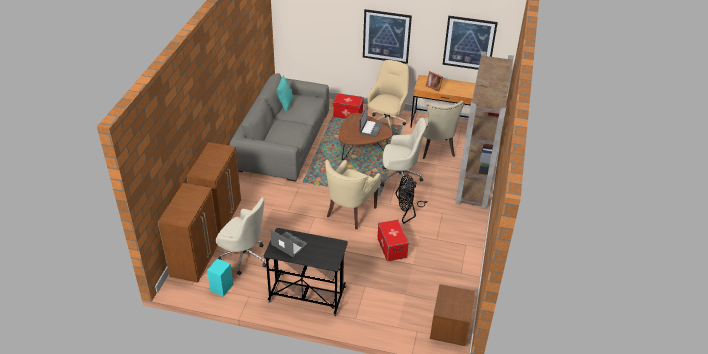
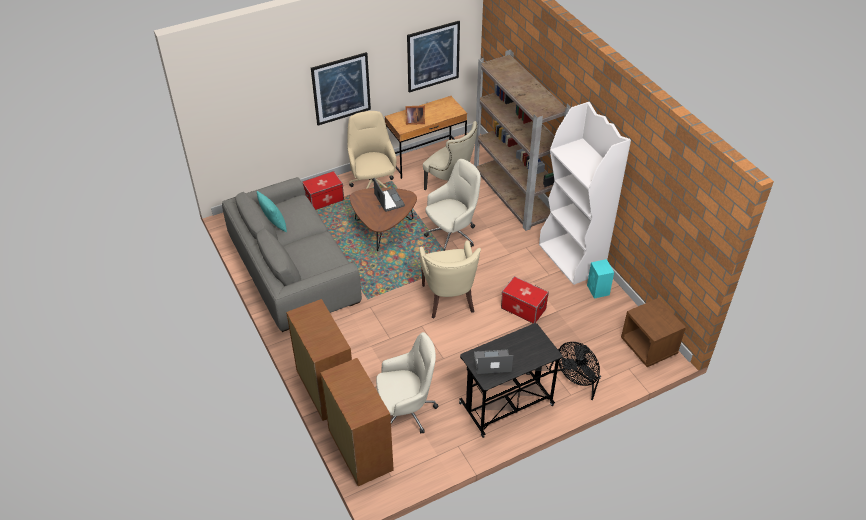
camera: 40 degrees left, 5 degrees up
turquoise speaker [207,259,233,297] -> turquoise speaker moved to [587,259,614,299]
black fan [396,174,427,224] -> black fan moved to [549,342,601,400]
none -> white bookcase [539,102,631,285]

